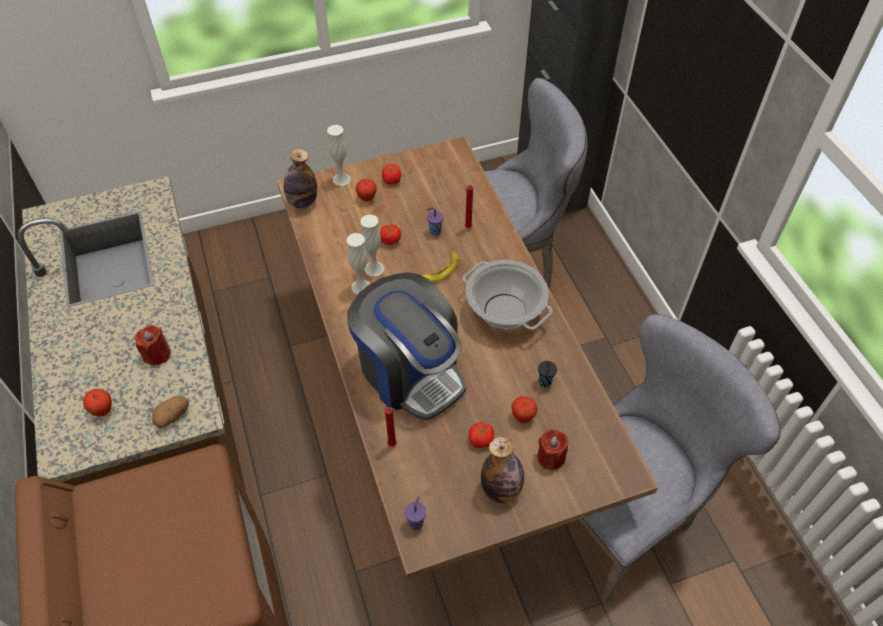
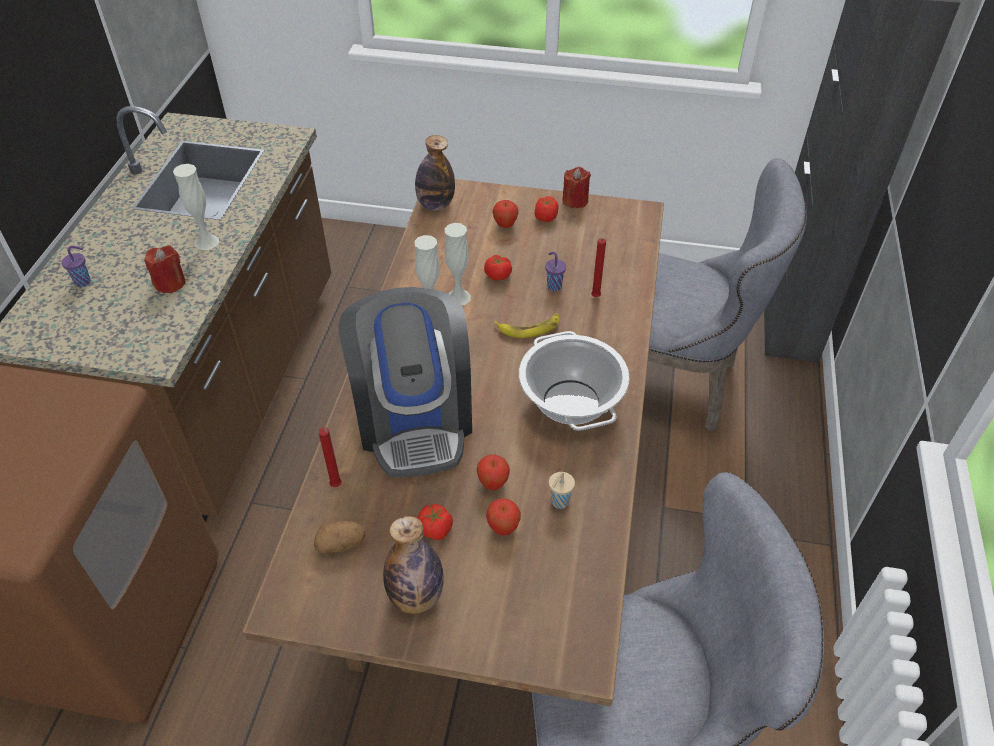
camera: 30 degrees right, 5 degrees down
apple [83,389,112,417] -> apple moved to [477,455,510,490]
potato [152,396,189,428] -> potato moved to [314,521,366,554]
white vase [327,125,351,186] -> white vase moved to [173,164,219,250]
purple cup [405,497,426,530] -> purple cup moved to [61,246,91,287]
red candle [537,429,568,470] -> red candle moved to [562,167,591,208]
black cup [538,361,557,387] -> beige cup [549,472,575,509]

